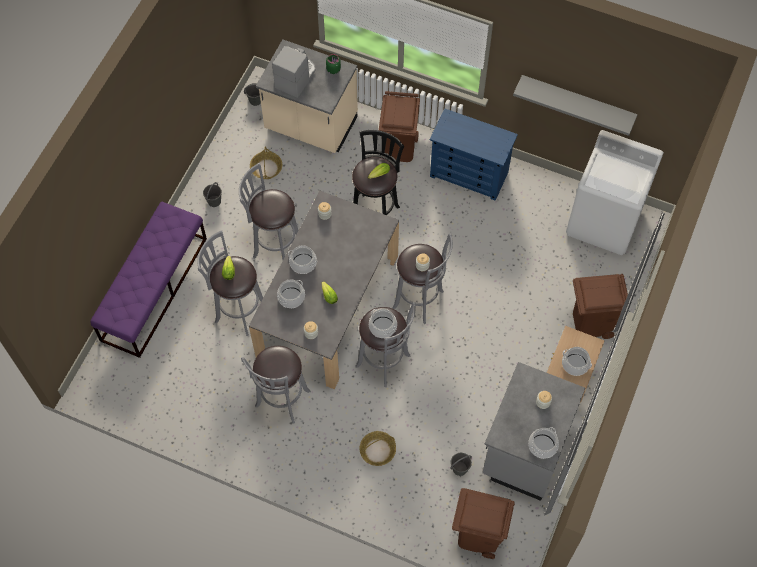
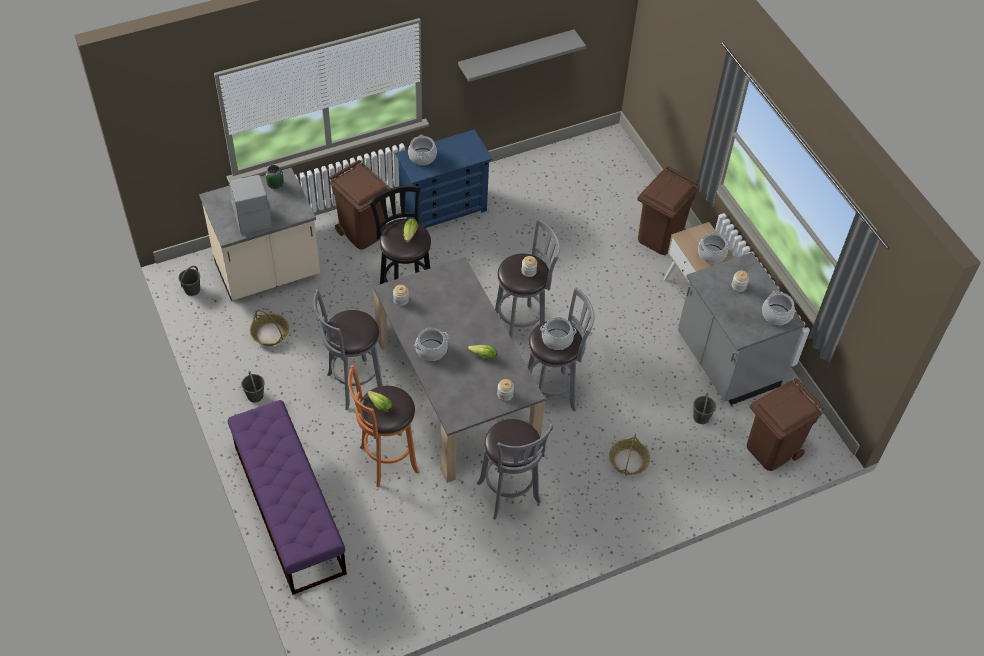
camera: 50 degrees left, 10 degrees down
grey stool [197,230,263,336] -> orange stool [348,365,419,487]
cooking pot [277,280,305,308] -> cooking pot moved to [408,135,437,165]
white washing machine [566,130,664,255] -> none

